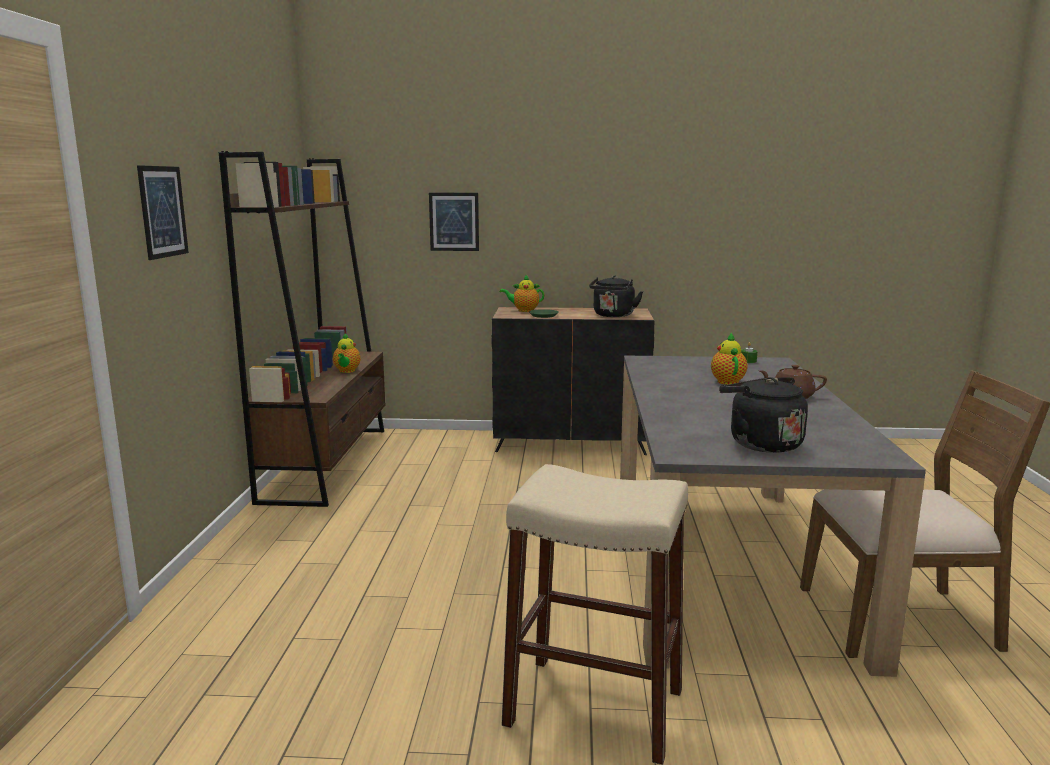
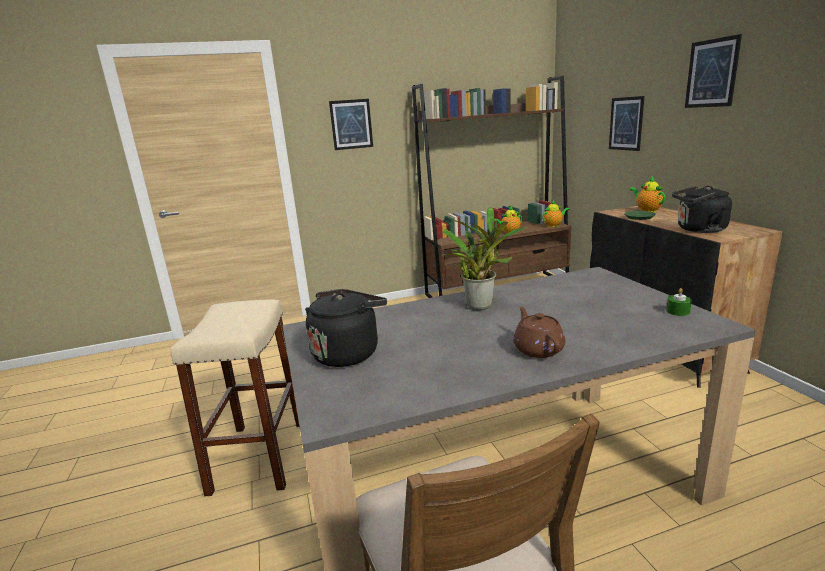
camera: 70 degrees right, 5 degrees up
teapot [711,333,747,385] -> teapot moved to [542,200,569,227]
none -> potted plant [443,207,527,310]
none -> picture [685,34,742,108]

